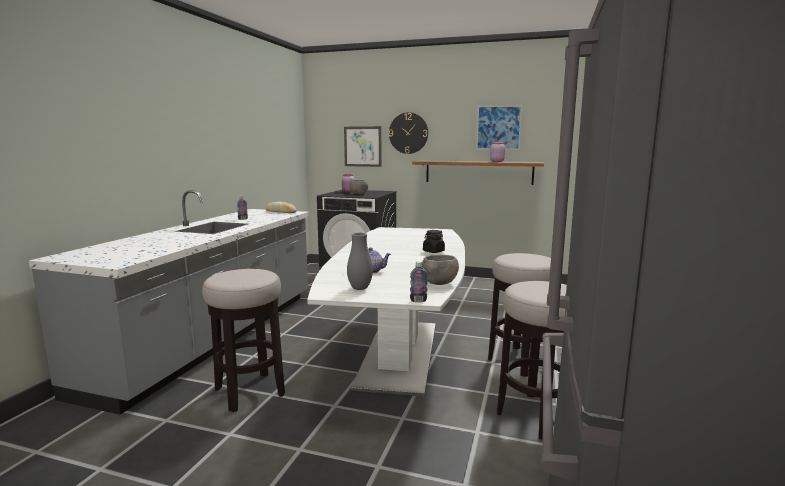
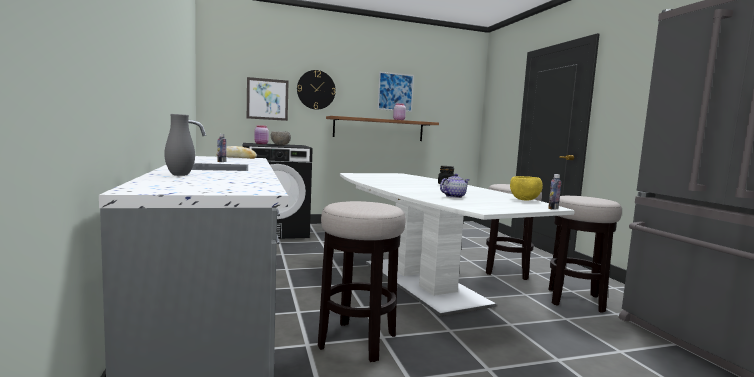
camera: 35 degrees left, 5 degrees down
grey vase [347,233,373,290] -> grey vase moved to [164,114,195,176]
grey bowl [422,255,459,285] -> yellow bowl [510,176,543,201]

